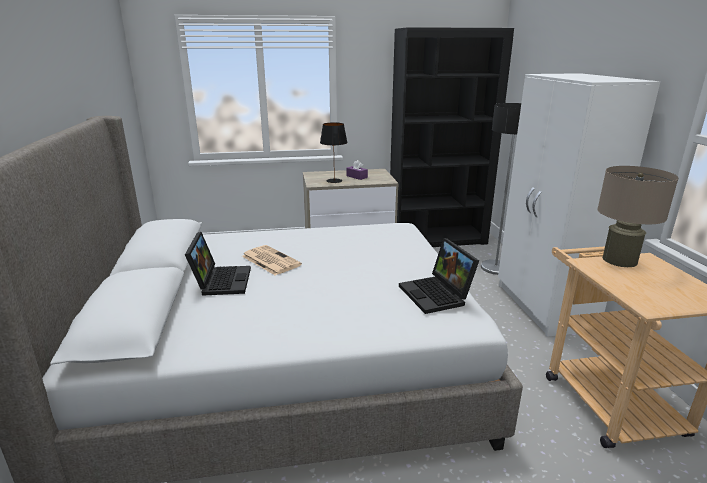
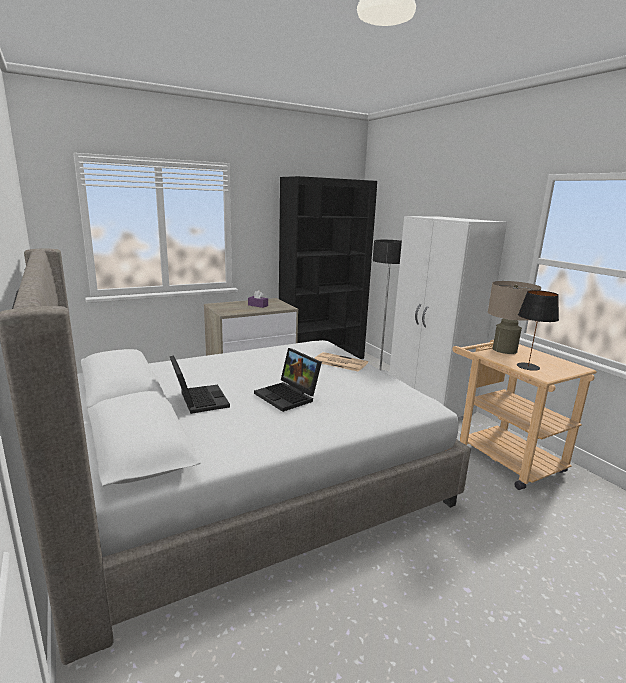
camera: 20 degrees left, 5 degrees down
newspaper [242,245,302,275] -> newspaper moved to [314,352,368,372]
black table lamp [320,122,348,183] -> black table lamp moved to [517,290,559,371]
laptop [399,238,479,314] -> laptop moved to [254,348,322,412]

